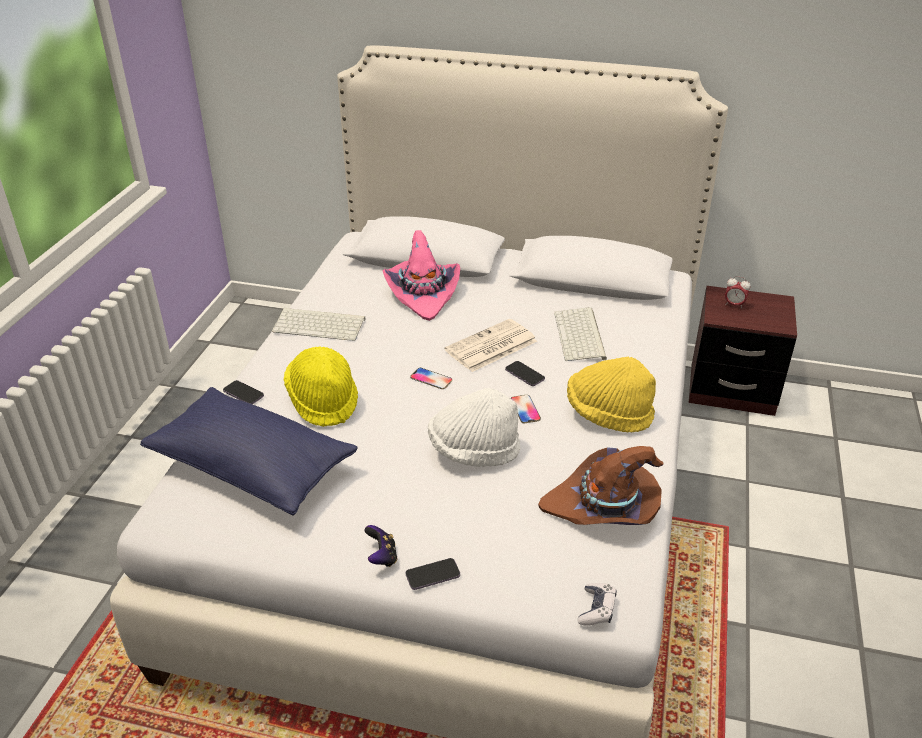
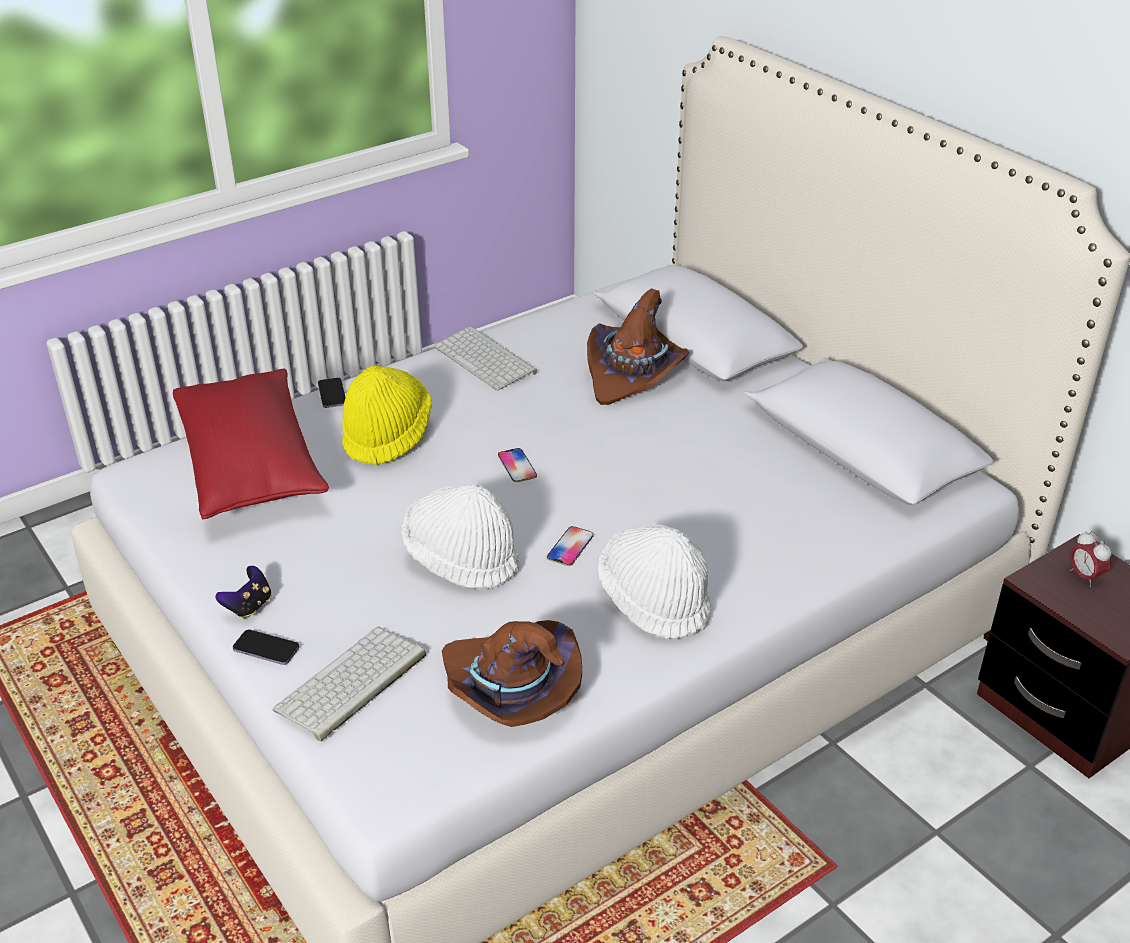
camera: 40 degrees right, 0 degrees up
blue pillow [140,387,358,516] -> red pillow [173,369,329,520]
pink hat [383,230,460,321] -> brown hat [587,288,690,405]
newspaper [444,319,537,372] -> none
phone [505,361,545,386] -> none
keyboard [554,307,607,361] -> keyboard moved to [273,627,426,741]
yellow hat [567,357,656,432] -> white hat [597,524,711,639]
game controller [577,583,617,626] -> none

